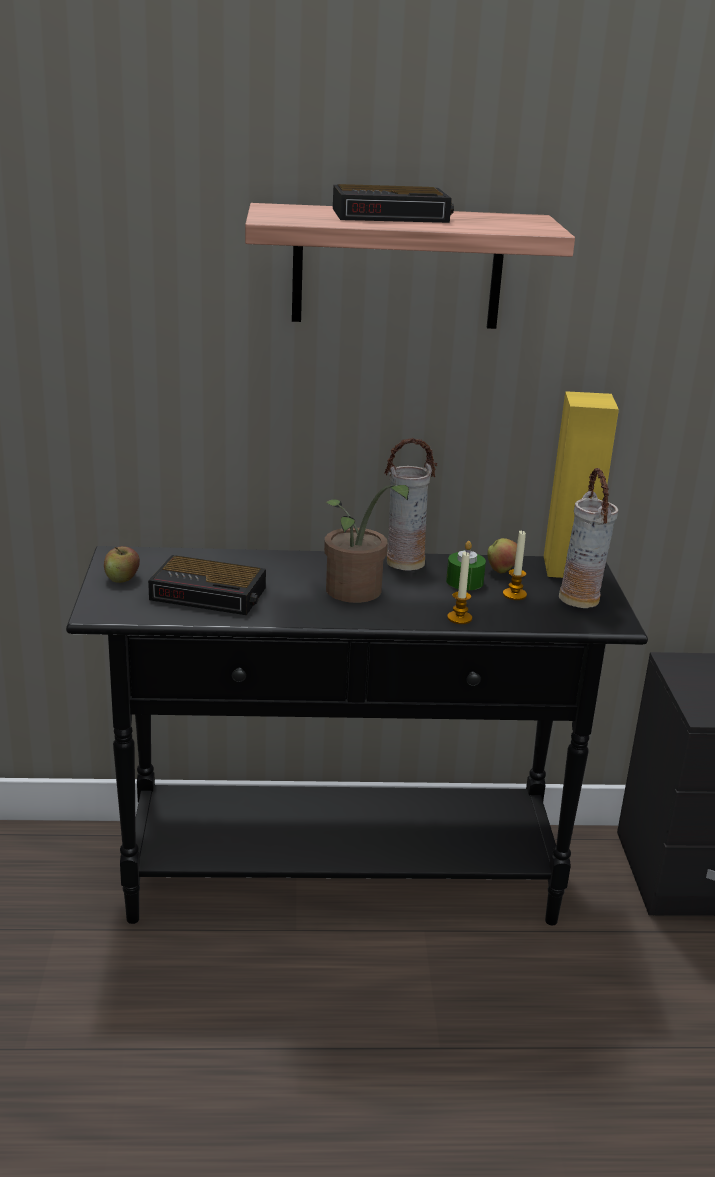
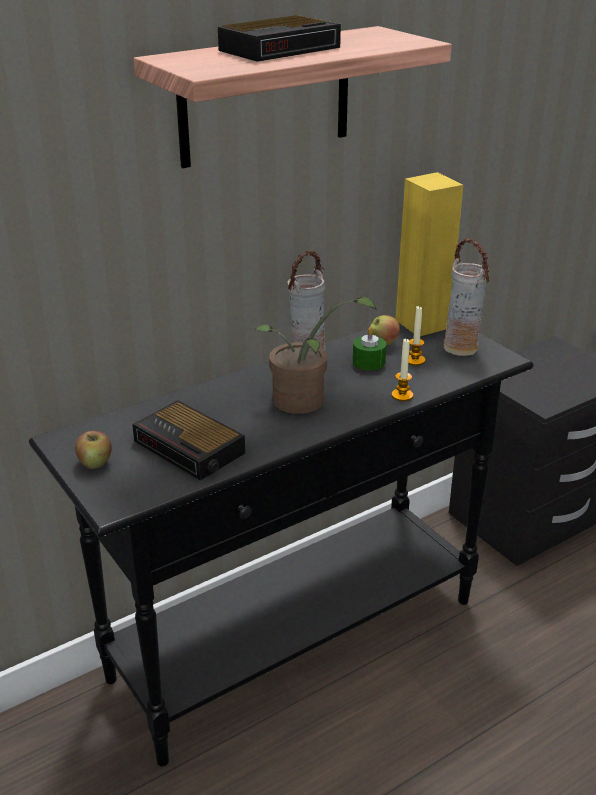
camera: 30 degrees left, 5 degrees up
alarm clock [148,555,266,615] -> alarm clock turned 60 degrees clockwise [132,400,245,481]

